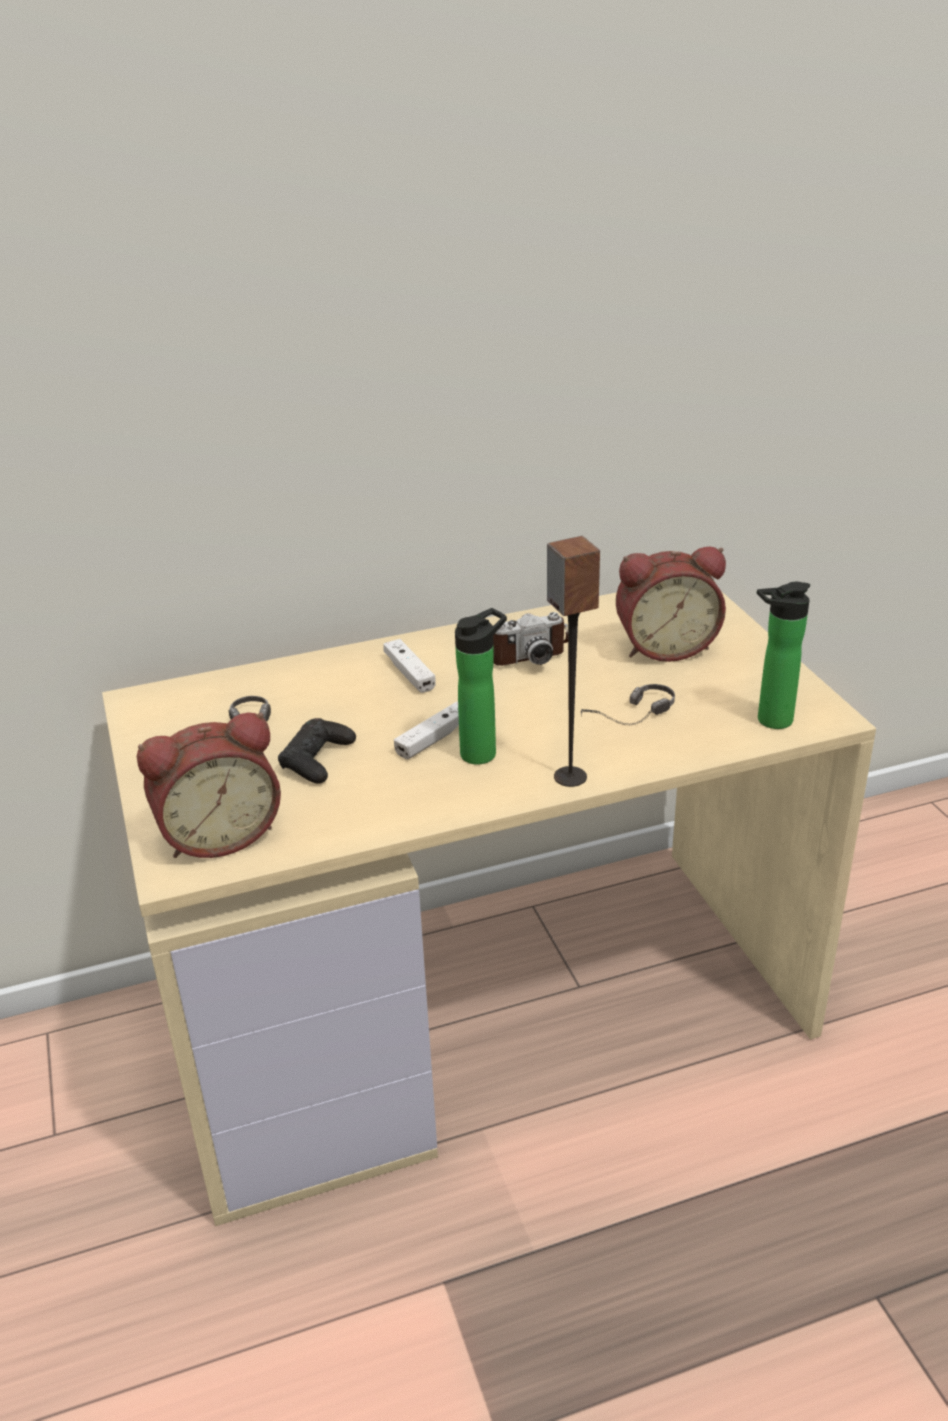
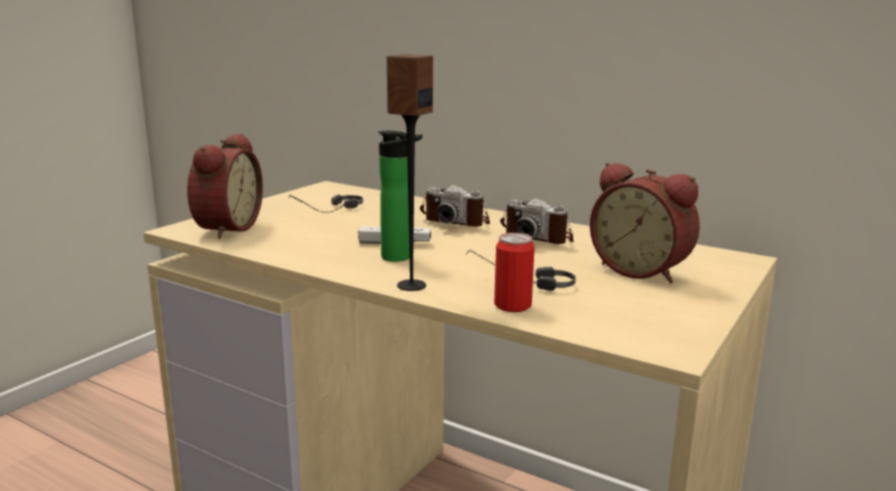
camera: 50 degrees right, 15 degrees down
alarm clock [137,712,281,858] -> alarm clock turned 105 degrees counterclockwise [187,133,263,239]
black game controller [278,718,356,784] -> none
white game controller [383,639,436,693] -> camera [420,185,490,227]
bottle [757,582,810,729] -> none
none -> can [494,233,535,312]

